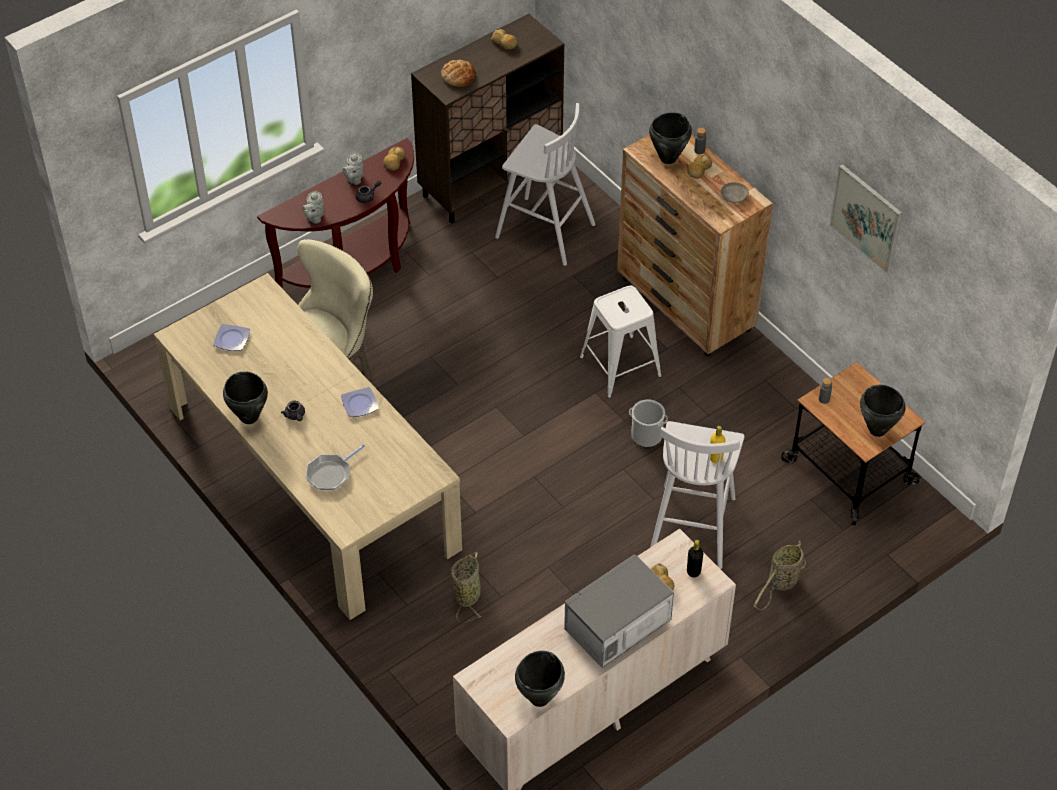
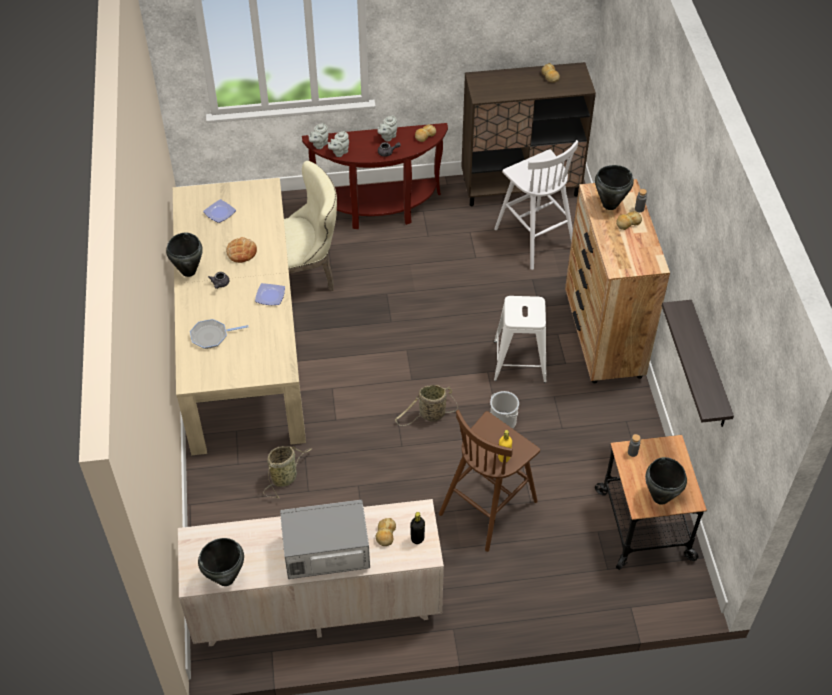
camera: 30 degrees right, 0 degrees up
bread [441,60,476,87] -> bread moved to [226,237,257,263]
white stool [651,421,745,569] -> brown stool [439,410,540,552]
beige plate [721,182,749,203] -> none
basket [754,541,806,610] -> basket moved to [395,385,458,426]
picture [830,164,902,273] -> none
none -> grey teapot [308,123,329,149]
none -> shelf [662,300,734,427]

